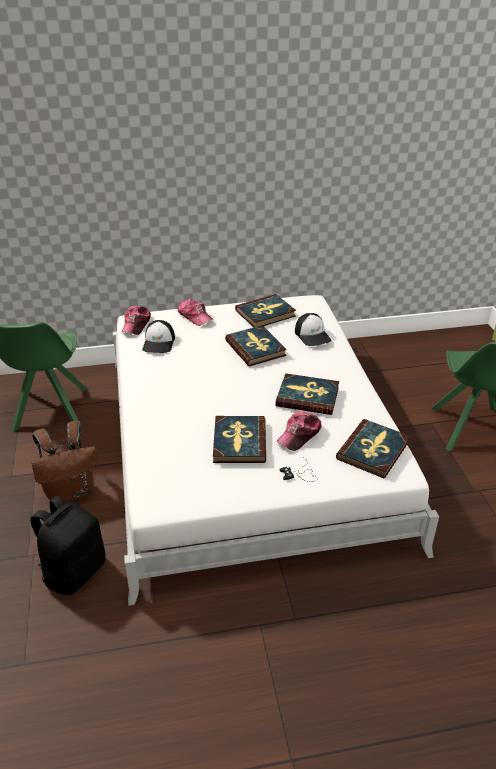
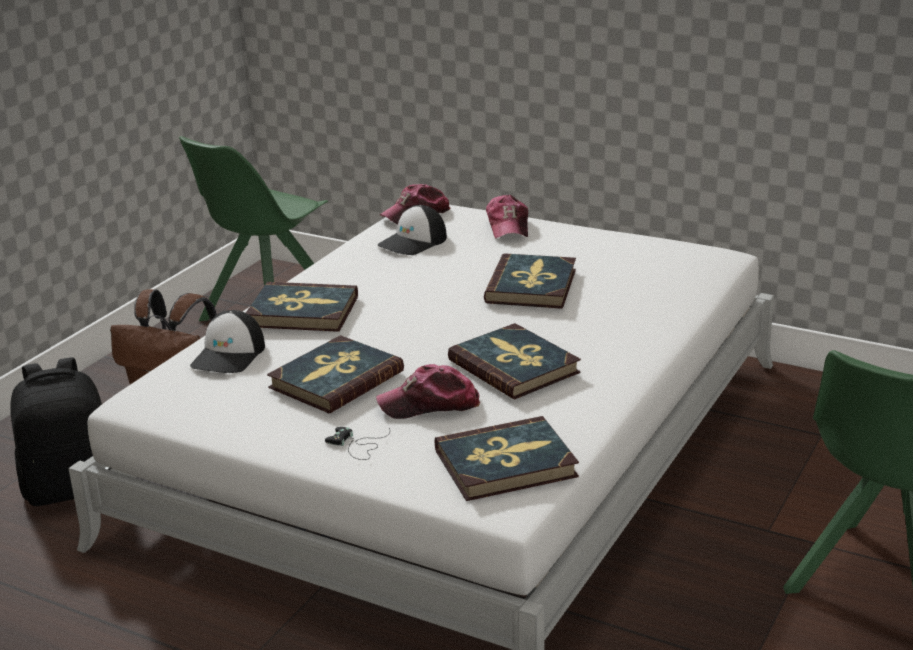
camera: 40 degrees right, 10 degrees down
book [235,294,296,327] -> book moved to [246,282,358,332]
cap [295,313,331,346] -> cap moved to [190,310,265,373]

